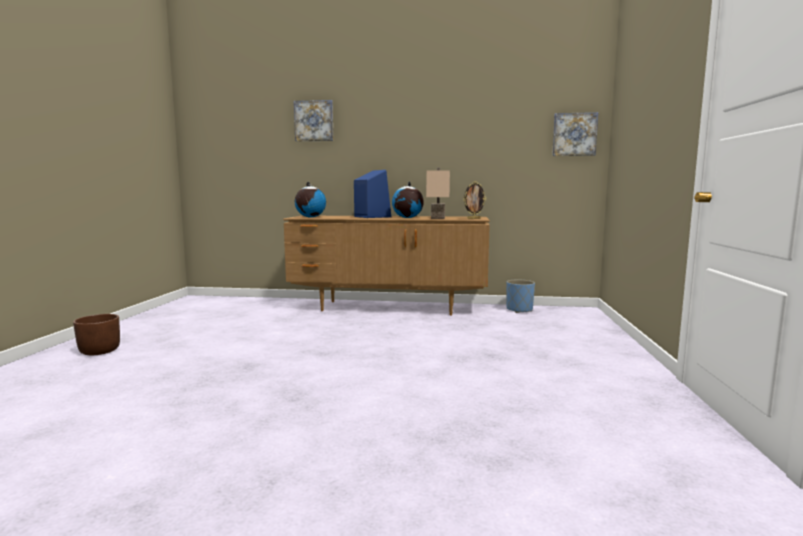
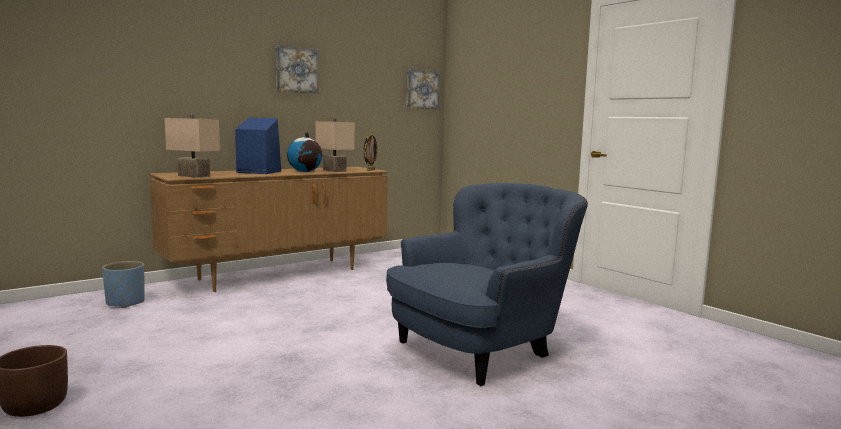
camera: 45 degrees left, 0 degrees up
picture [294,100,334,141] -> picture moved to [276,45,318,94]
globe [295,182,326,217] -> beige table lamp [165,114,220,178]
blue planter [506,279,535,313] -> blue planter moved to [102,261,145,308]
none -> blue armchair [386,183,588,386]

